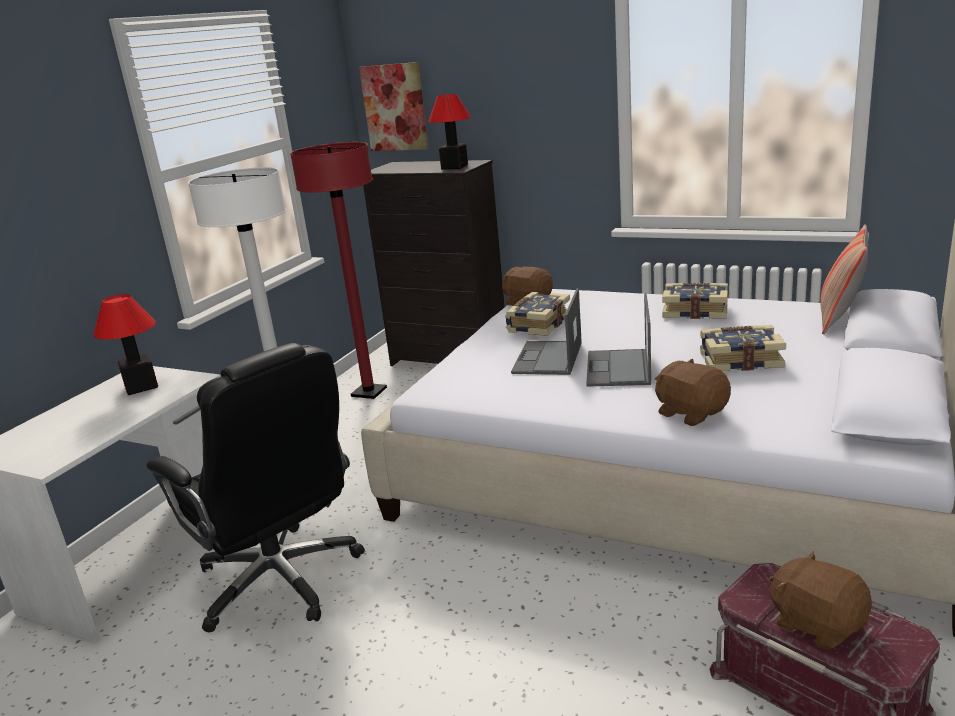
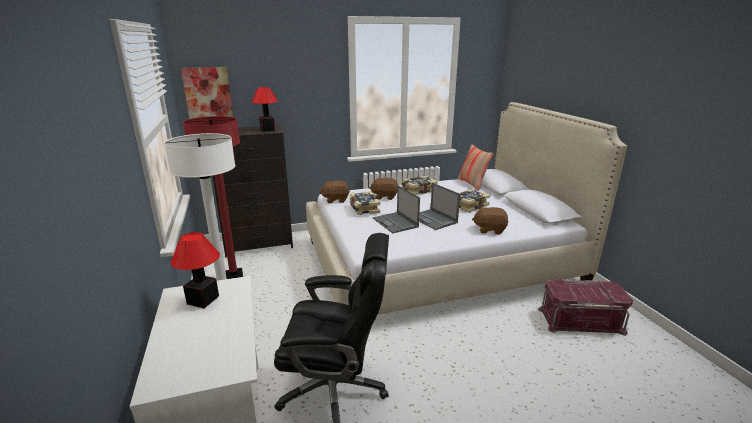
camera: 45 degrees left, 0 degrees up
brown plush toy [769,551,872,650] -> brown plush toy moved to [369,178,398,200]

